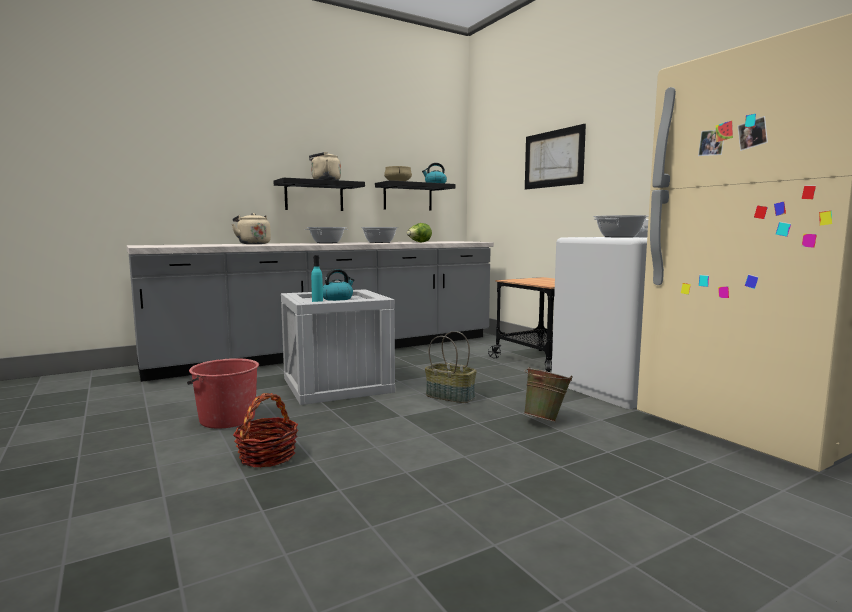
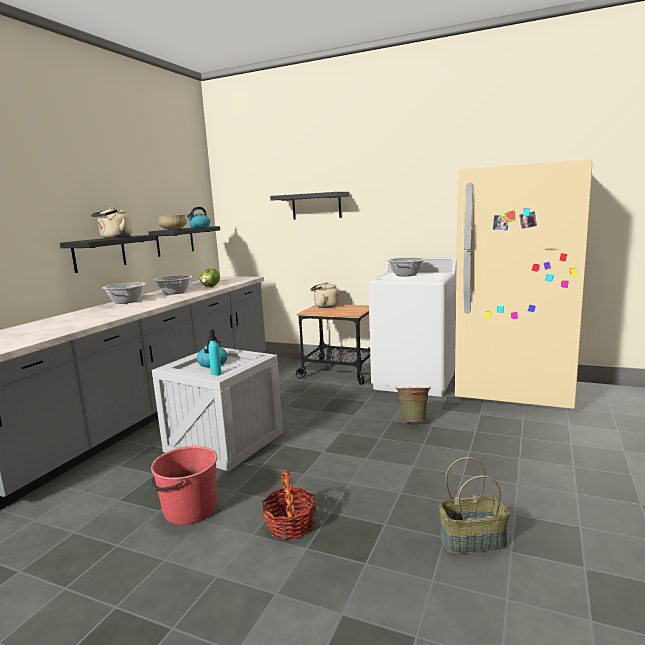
camera: 35 degrees left, 5 degrees up
beige kettle [232,213,271,244] -> beige kettle moved to [310,282,339,308]
basket [425,331,477,403] -> basket moved to [438,457,510,554]
picture [525,124,586,189] -> black shelf [270,192,349,220]

